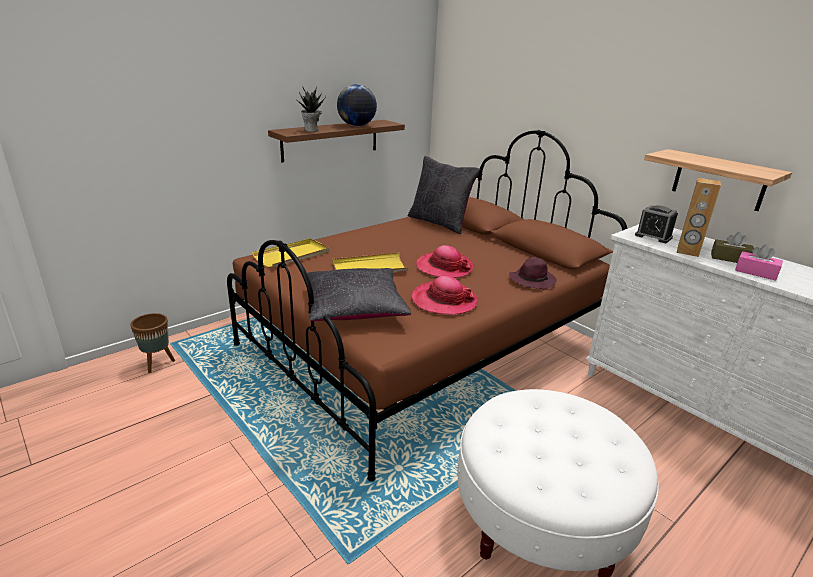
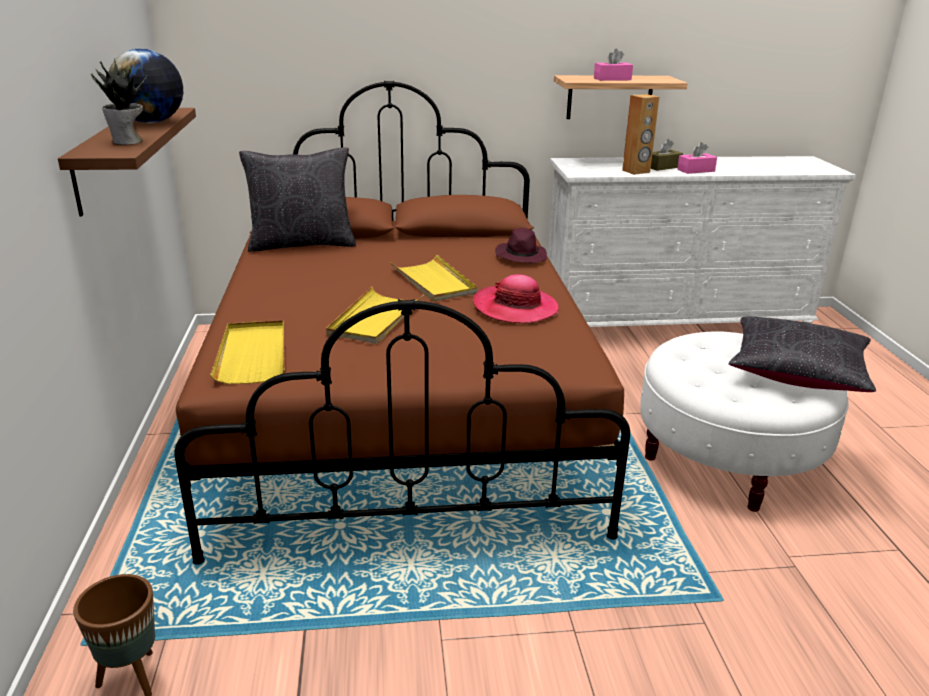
camera: 55 degrees left, 0 degrees up
black pillow [307,268,411,321] -> black pillow moved to [729,316,876,392]
hat [416,245,474,278] -> yellow tray [390,255,477,302]
alarm clock [635,205,678,243] -> none
none -> pink tissue box [594,49,633,81]

